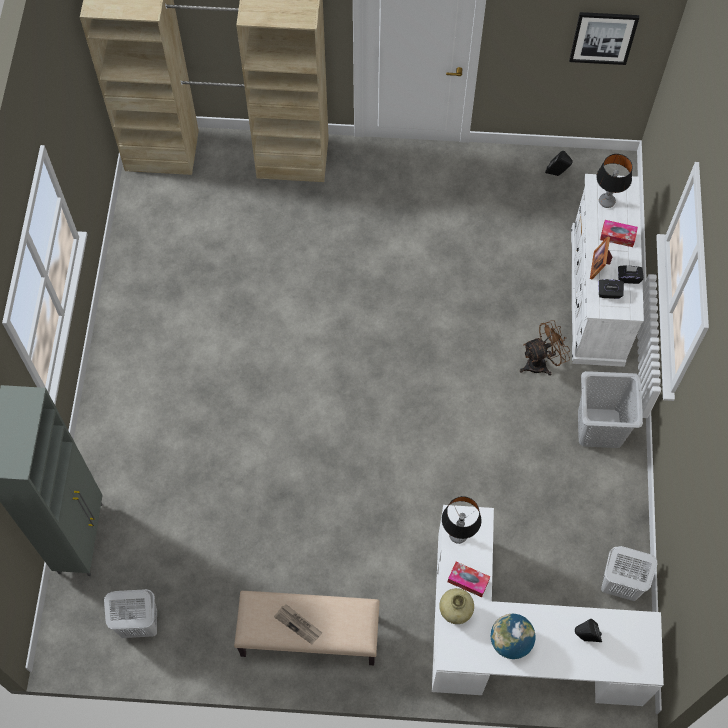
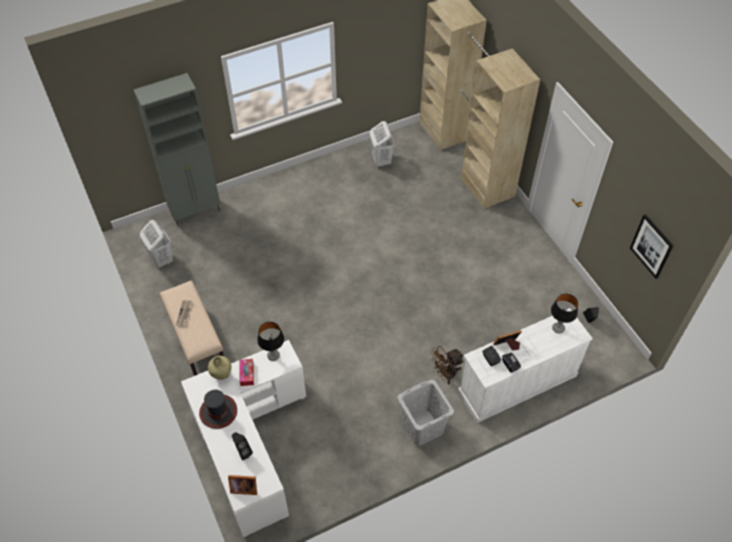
camera: 60 degrees right, 10 degrees down
globe [491,614,535,659] -> hat [199,390,237,429]
brown fan [520,320,570,376] -> brown fan turned 120 degrees clockwise [430,346,464,384]
tissue box [600,220,638,247] -> none
white laundry basket [601,546,657,601] -> white laundry basket moved to [370,121,395,167]
none -> picture frame [228,475,257,495]

